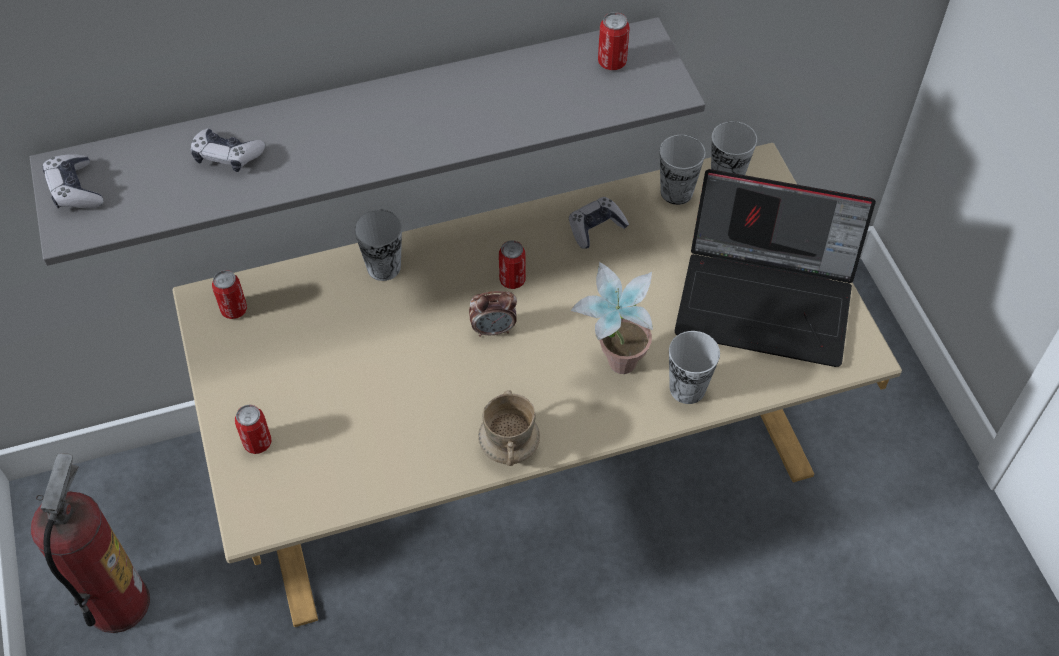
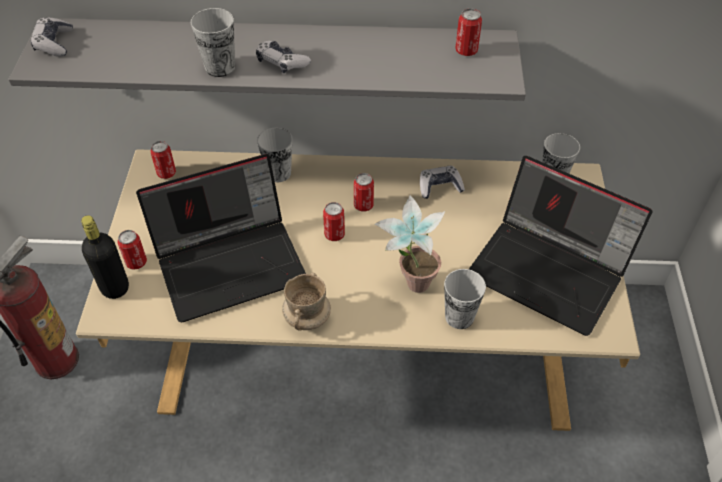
camera: 20 degrees right, 5 degrees down
game controller [191,128,265,172] -> game controller moved to [256,41,311,73]
alarm clock [469,291,517,337] -> can [323,202,345,241]
cup [660,135,705,205] -> cup moved to [190,8,235,77]
none -> black bottle [81,215,129,299]
none -> laptop [136,154,306,322]

